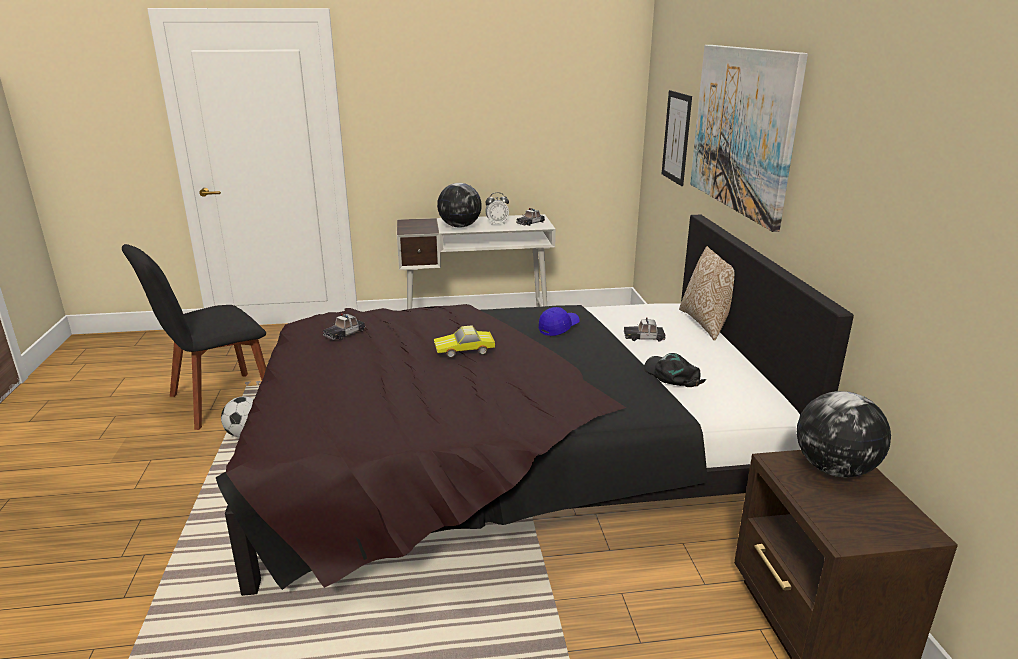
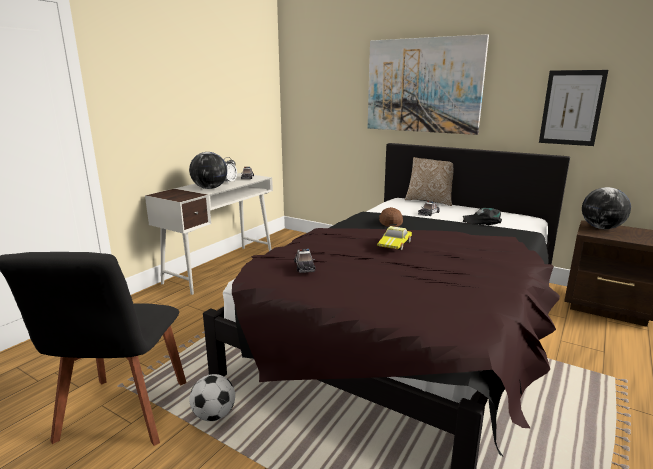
camera: 50 degrees left, 5 degrees down
blue cap [539,307,580,336] -> brown cap [379,207,403,227]
picture [662,90,692,186] -> picture moved to [539,70,608,146]

